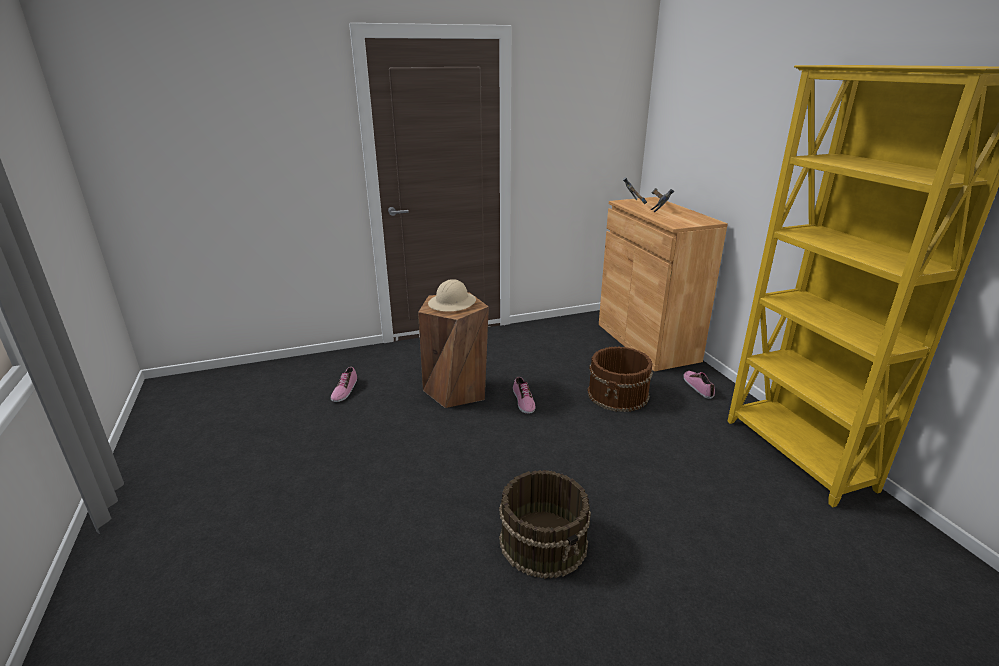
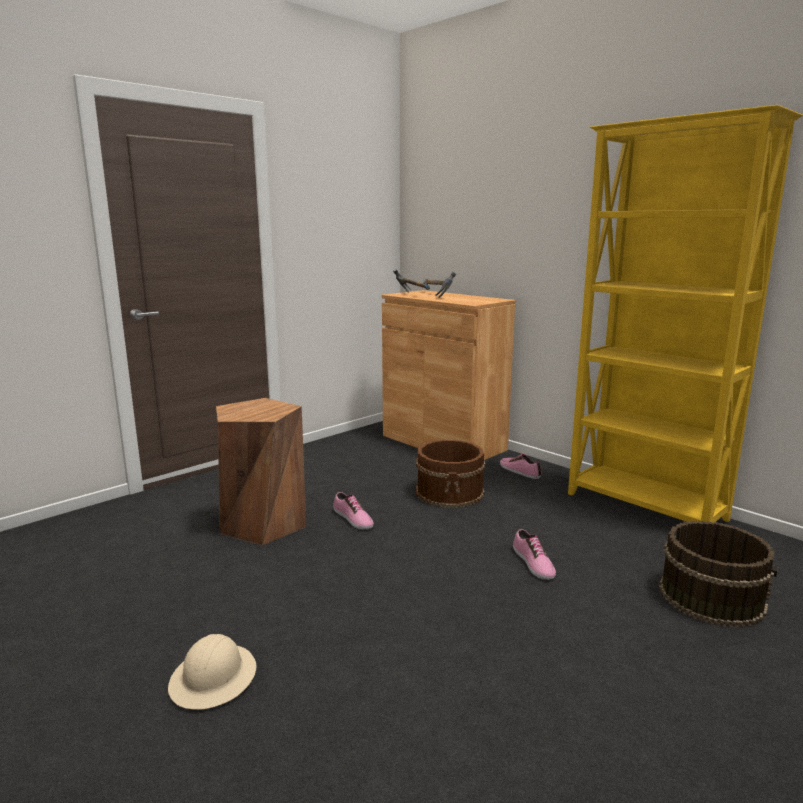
camera: 25 degrees left, 10 degrees down
shoe [331,367,357,402] -> shoe moved to [513,529,556,580]
beige hard hat [428,279,476,312] -> beige hard hat moved to [168,634,256,710]
brown bucket [499,470,591,579] -> brown bucket moved to [659,521,778,628]

